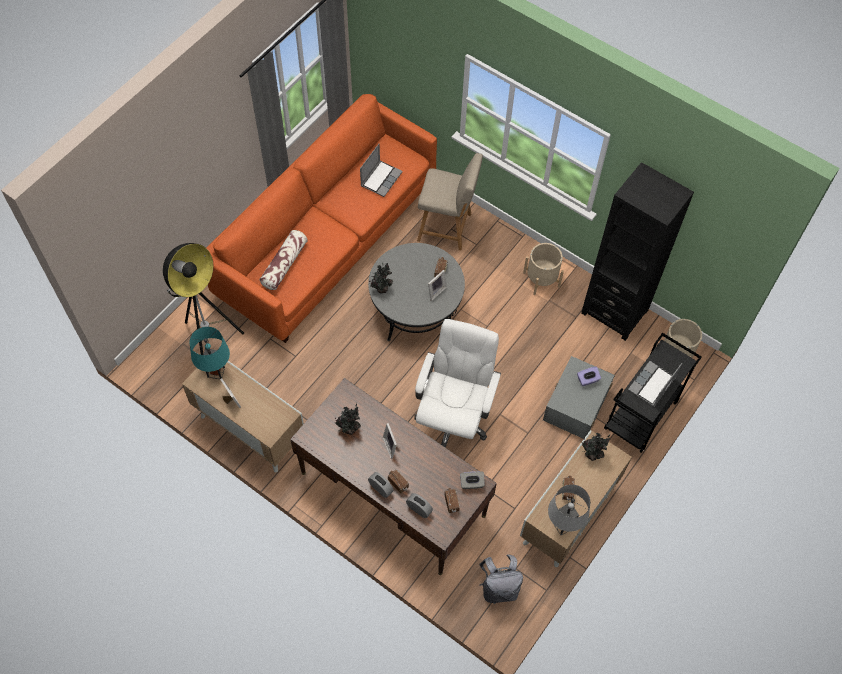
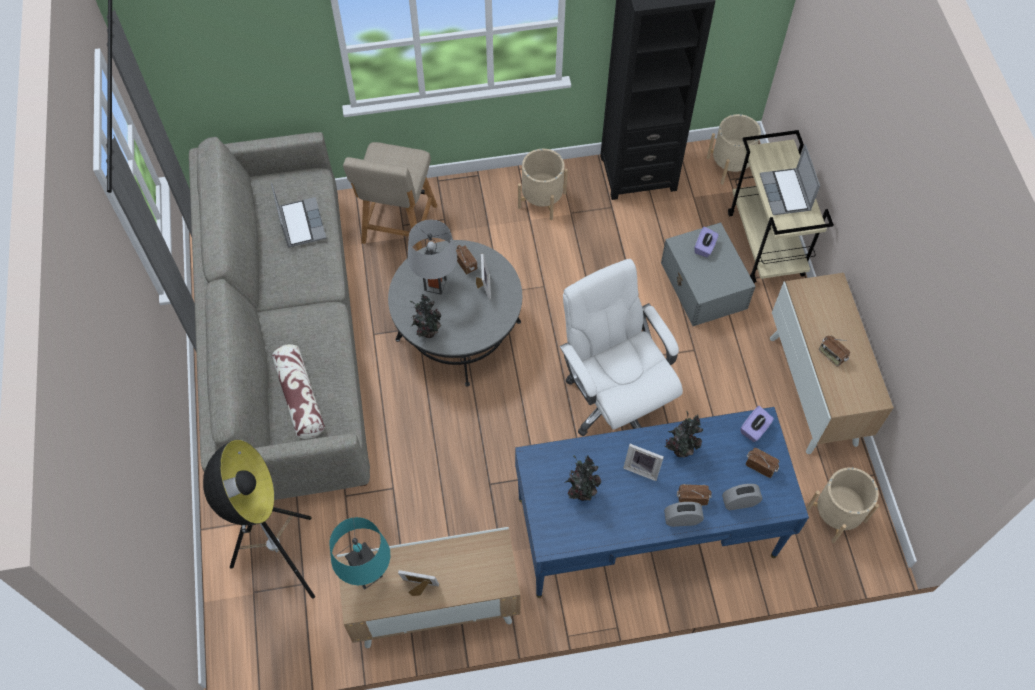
camera: 45 degrees left, 0 degrees up
orange sofa [207,94,437,343] -> grey sofa [189,132,370,500]
brown desk [290,378,497,575] -> blue desk [515,407,809,598]
beige chair [417,153,483,251] -> beige chair turned 135 degrees clockwise [343,142,437,251]
grey tissue box [460,471,485,489] -> purple tissue box [741,406,774,442]
grey backpack [479,555,523,604] -> beige planter [806,467,879,543]
grey table lamp [548,484,590,535] -> grey table lamp moved to [408,219,457,295]
potted plant [582,433,610,461] -> potted plant moved to [665,411,703,458]
black cart [604,333,702,453] -> beige cart [728,130,834,283]

